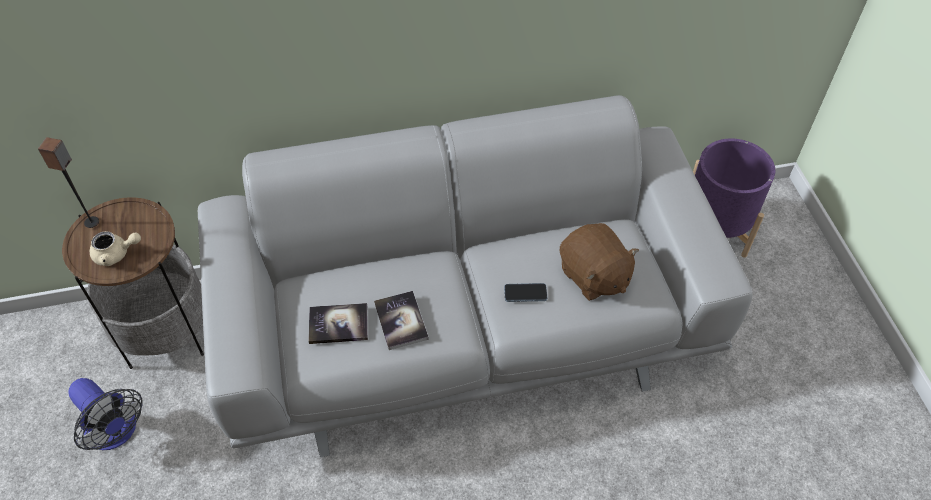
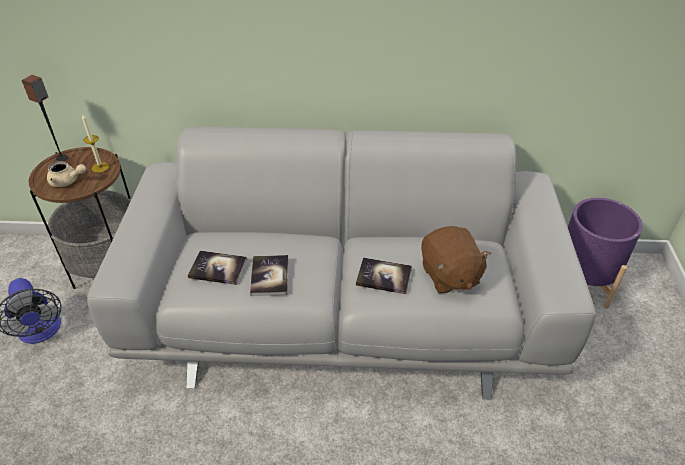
camera: 15 degrees right, 10 degrees down
phone [504,283,547,302] -> book [356,258,412,294]
none -> candle [82,114,109,173]

